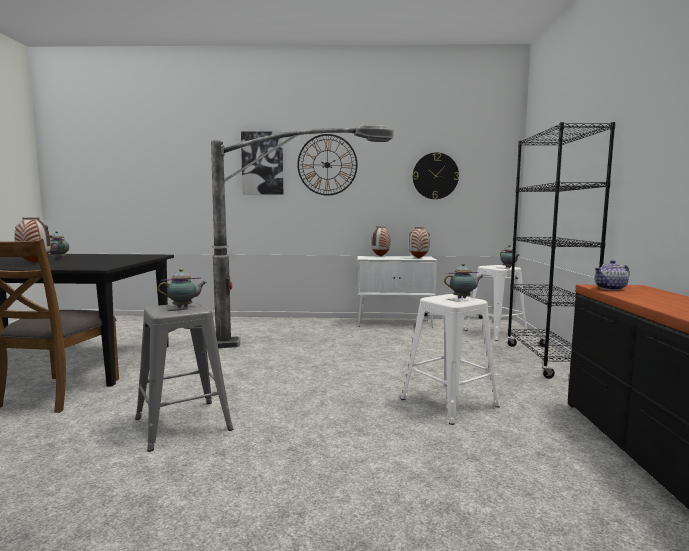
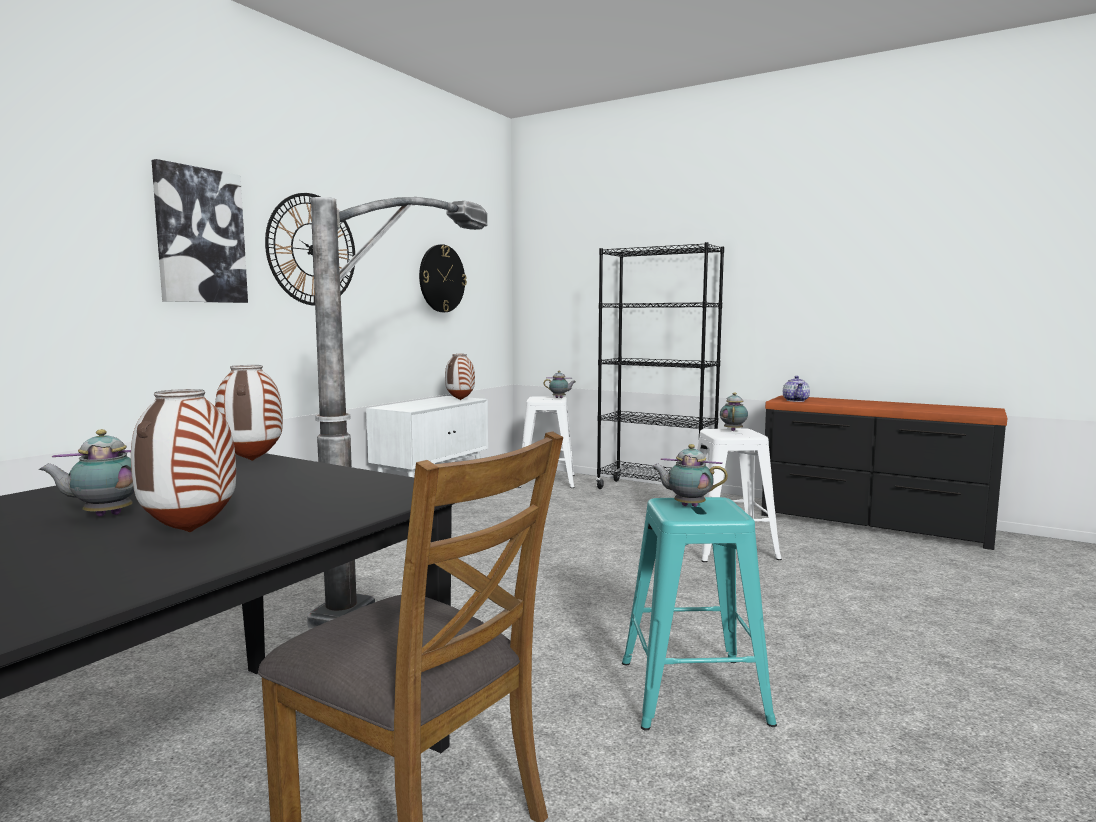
camera: 60 degrees left, 0 degrees up
grey stool [135,302,234,452] -> turquoise stool [622,497,777,730]
teapot [158,269,206,308] -> teapot turned 75 degrees counterclockwise [652,444,728,507]
vase [371,226,391,257] -> vase moved to [215,365,283,461]

